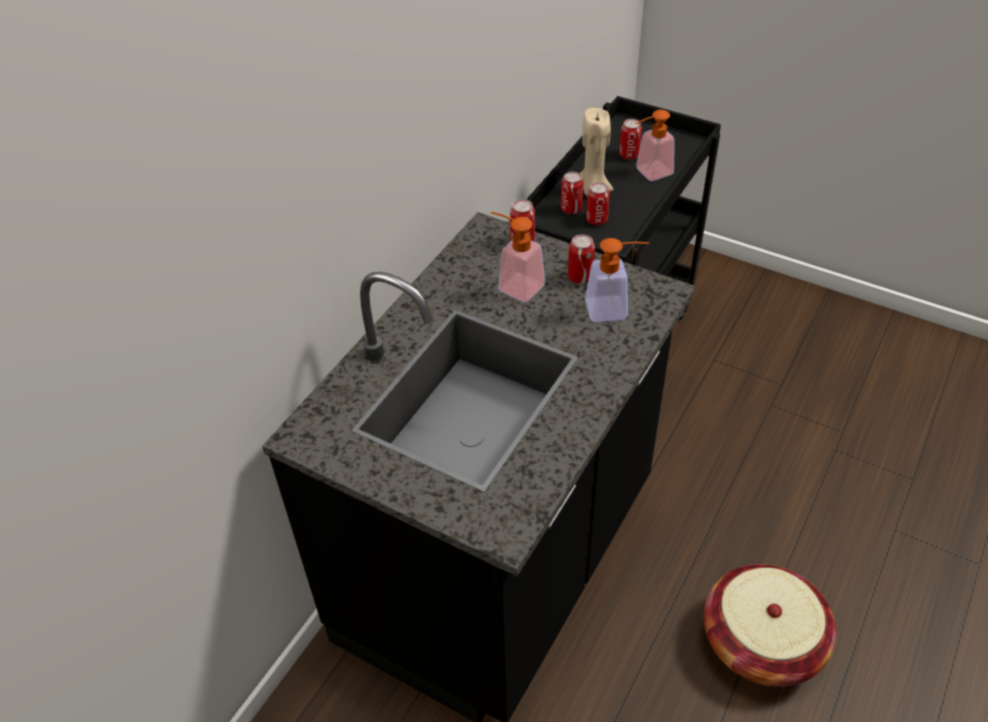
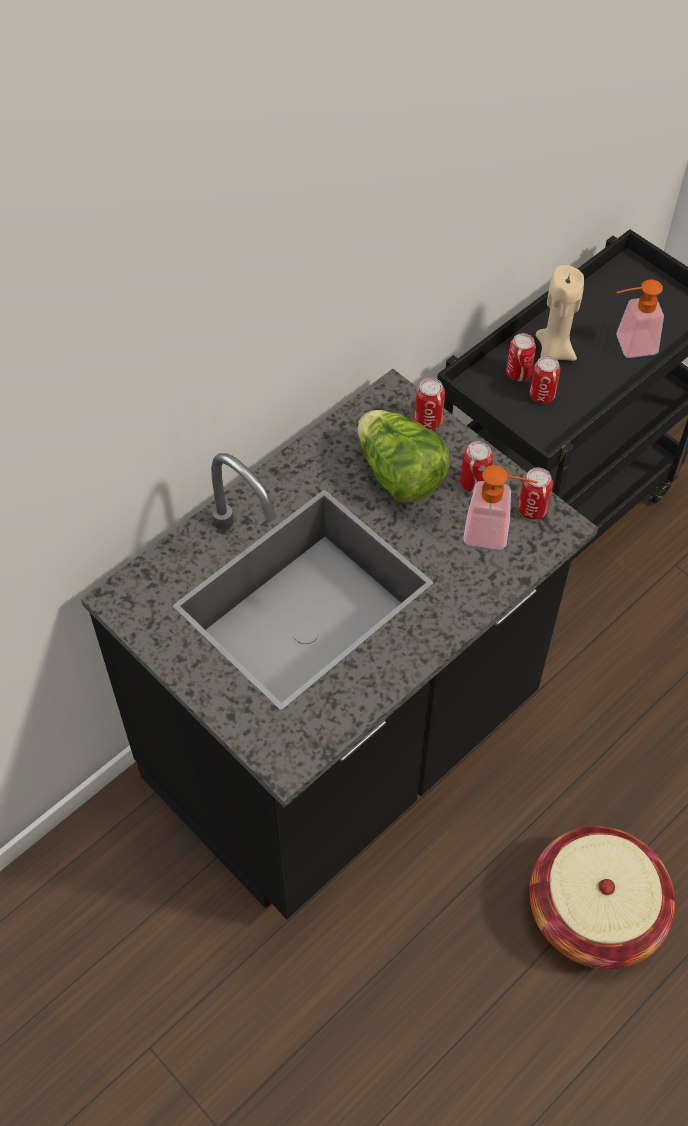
camera: 15 degrees right, 10 degrees up
soap dispenser [491,212,545,303] -> lettuce [358,410,450,503]
can [619,119,642,160] -> can moved to [518,467,553,520]

